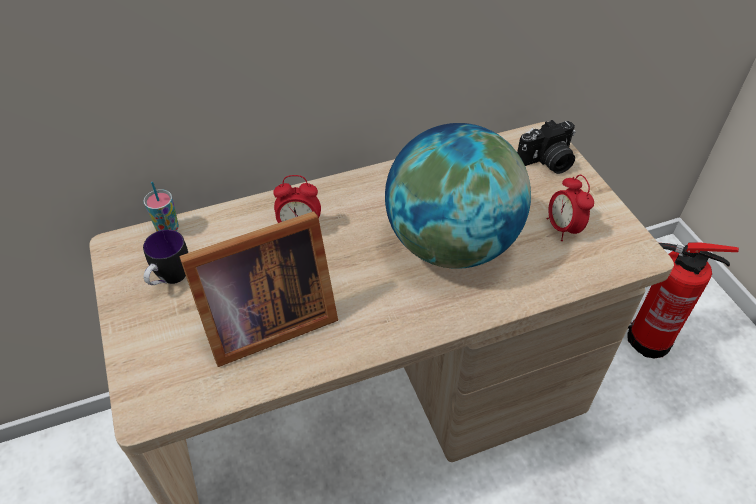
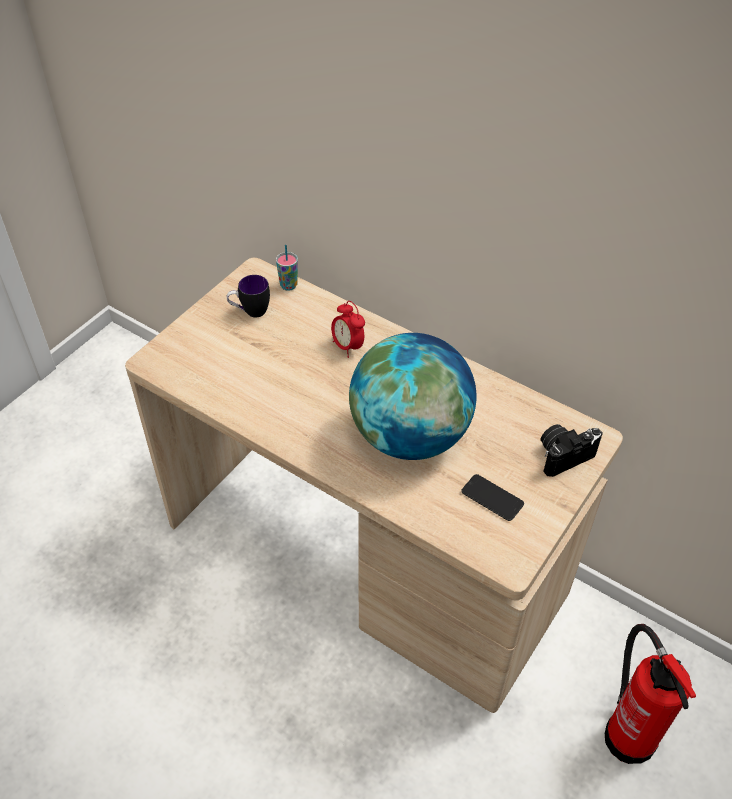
camera: 55 degrees right, 0 degrees up
picture frame [179,211,338,367] -> none
camera [517,120,576,174] -> camera turned 120 degrees clockwise [541,424,603,477]
alarm clock [547,175,594,241] -> phone [461,474,524,521]

